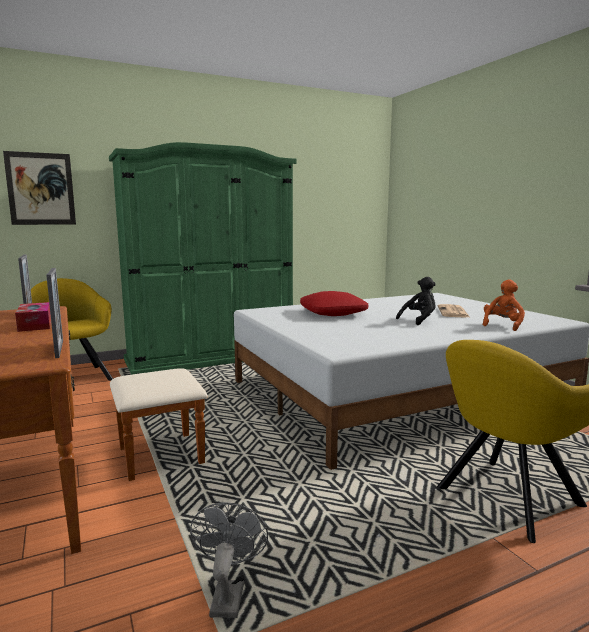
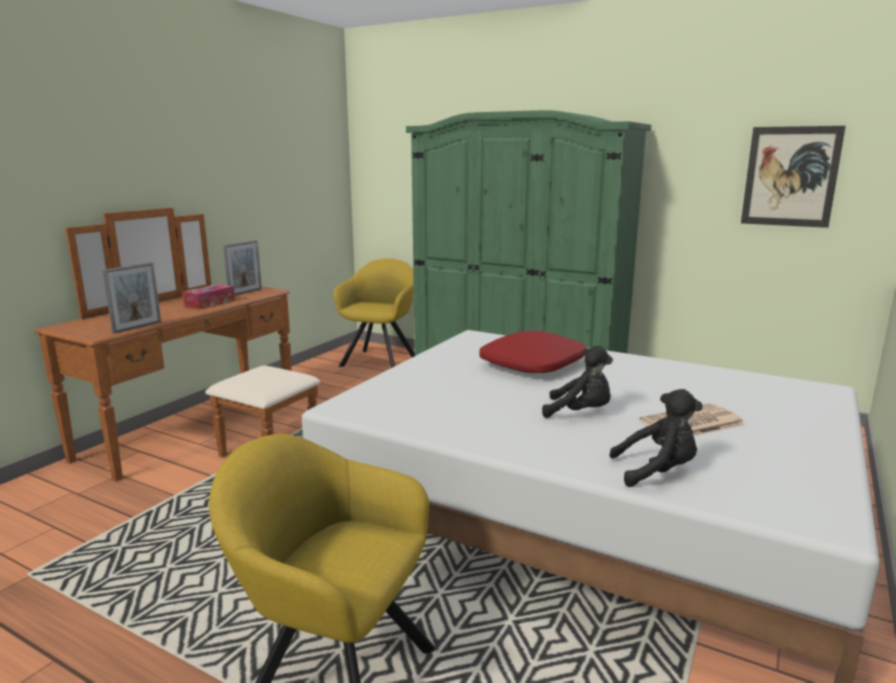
camera: 55 degrees right, 5 degrees up
picture [3,151,76,225] -> picture moved to [741,126,846,228]
grey fan [190,502,268,618] -> none
orange plush toy [483,279,525,331] -> black plush toy [609,389,703,487]

